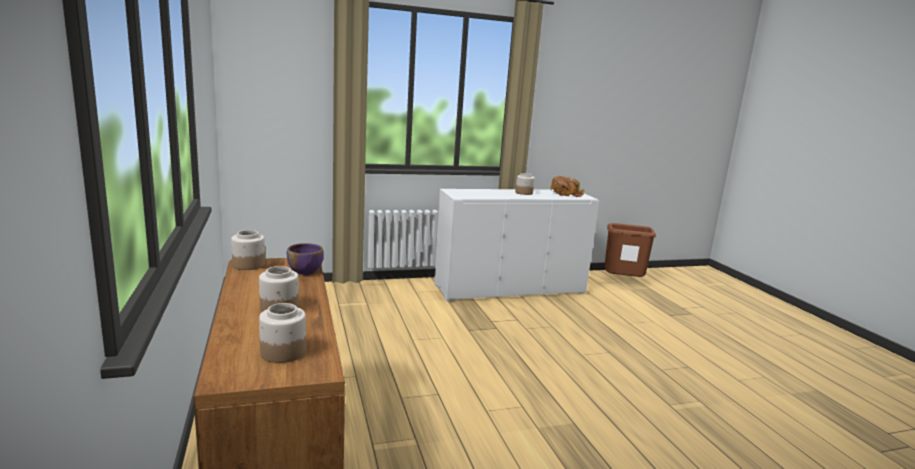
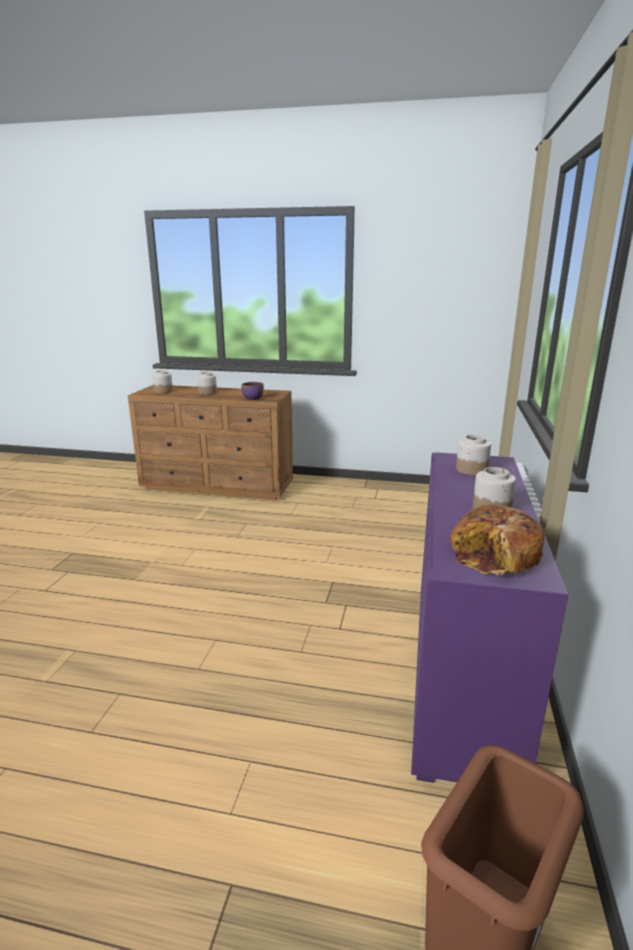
camera: 120 degrees right, 5 degrees up
jar [231,230,265,270] -> jar moved to [456,435,491,476]
white cabinet [434,189,599,301] -> purple cabinet [411,452,568,783]

